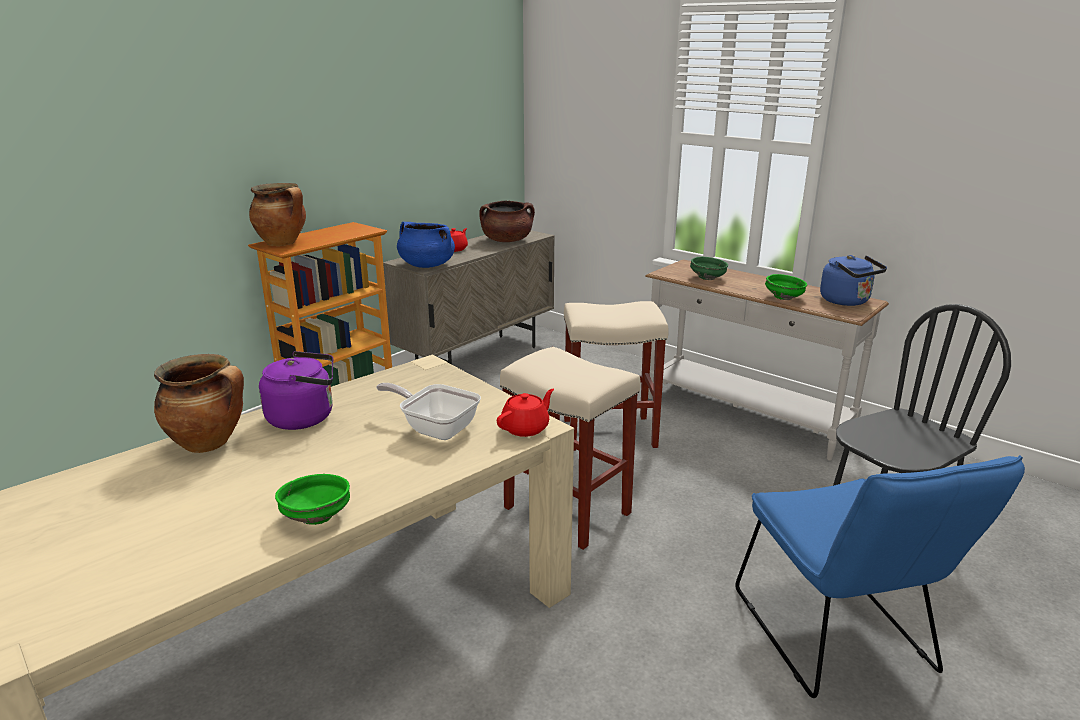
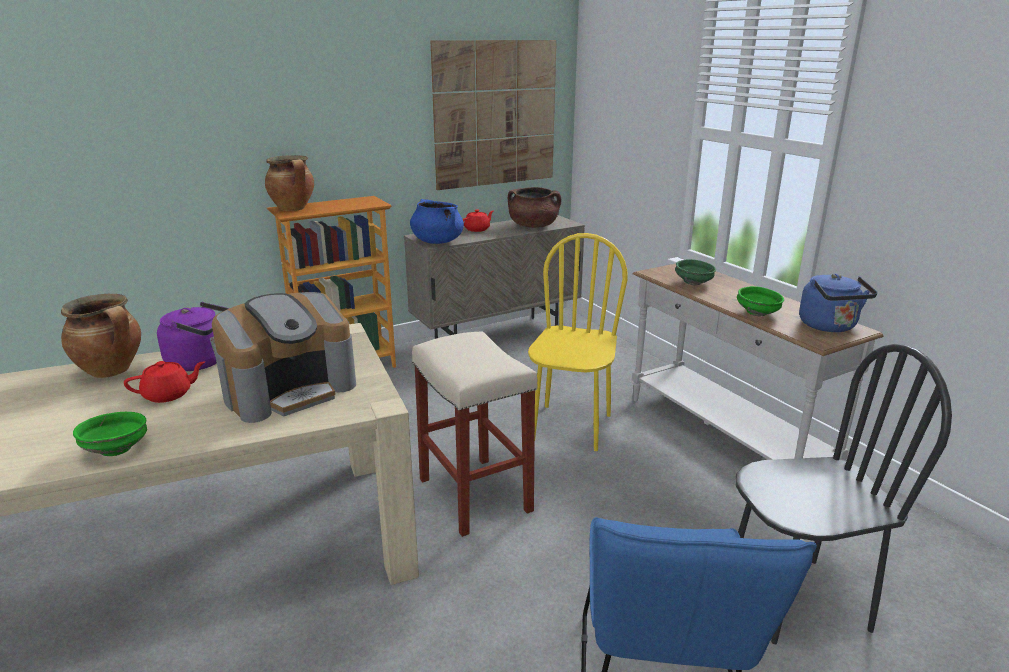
camera: 20 degrees right, 0 degrees up
frying pan [376,383,481,440] -> coffee machine [212,292,356,423]
red teapot [497,389,554,437] -> red teapot moved to [124,361,205,403]
beige stool [564,301,669,451] -> yellow chair [528,233,628,451]
none -> picture [430,40,556,190]

